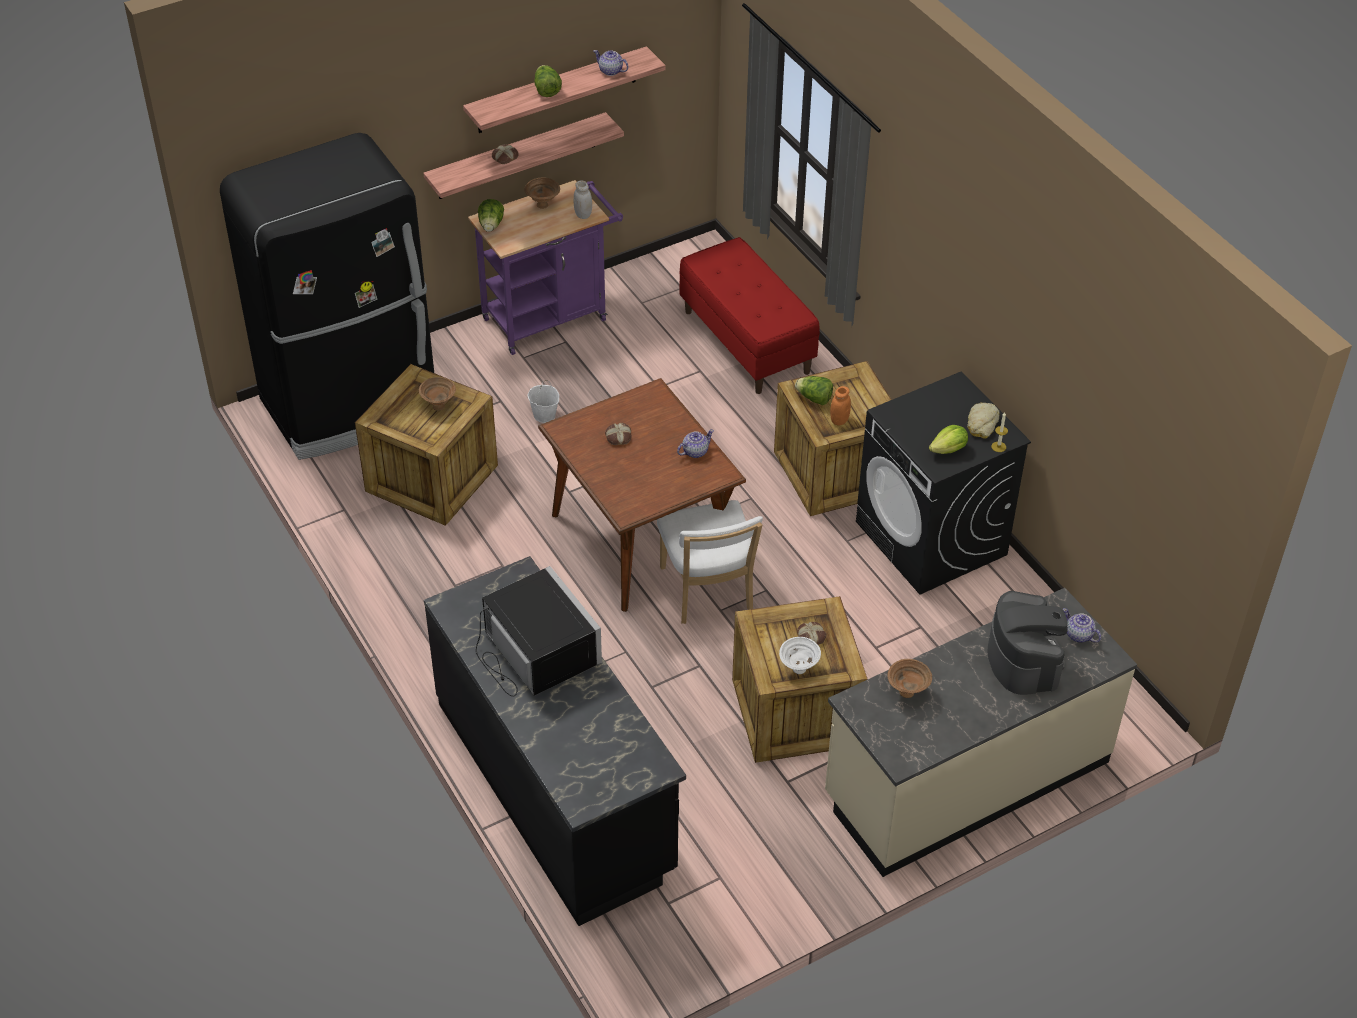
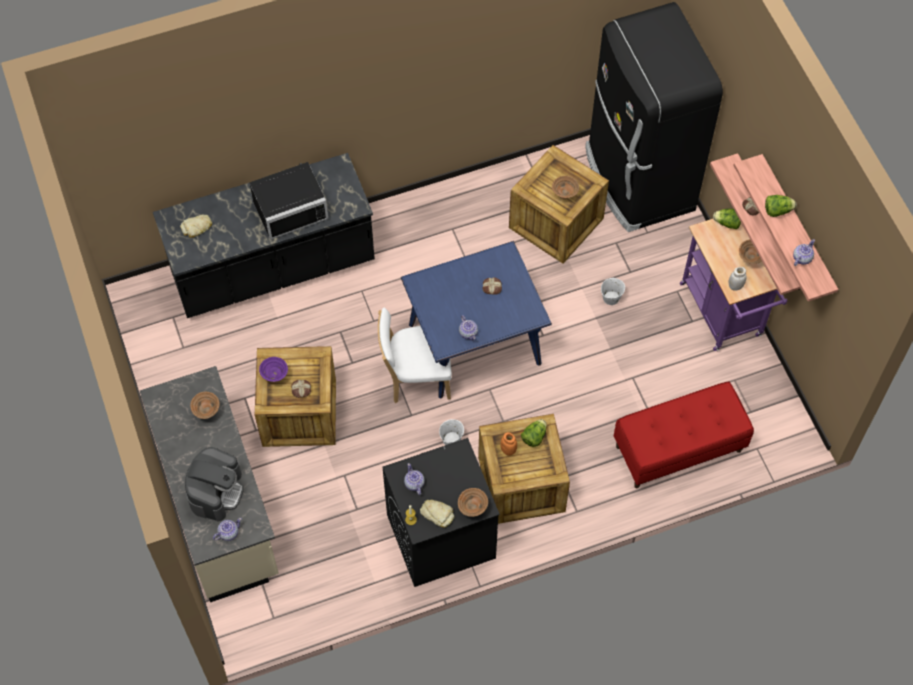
camera: 100 degrees right, 15 degrees up
brown dining table [538,378,746,612] -> blue dining table [401,241,552,398]
white bowl [779,637,821,674] -> purple bowl [259,357,288,382]
lettuce [929,425,968,454] -> teapot [404,463,425,495]
coffee machine [988,591,1068,695] -> coffee machine turned 75 degrees counterclockwise [185,447,244,521]
none -> bread [180,214,212,238]
none -> white bucket [439,419,464,445]
none -> brown bowl [458,488,488,517]

